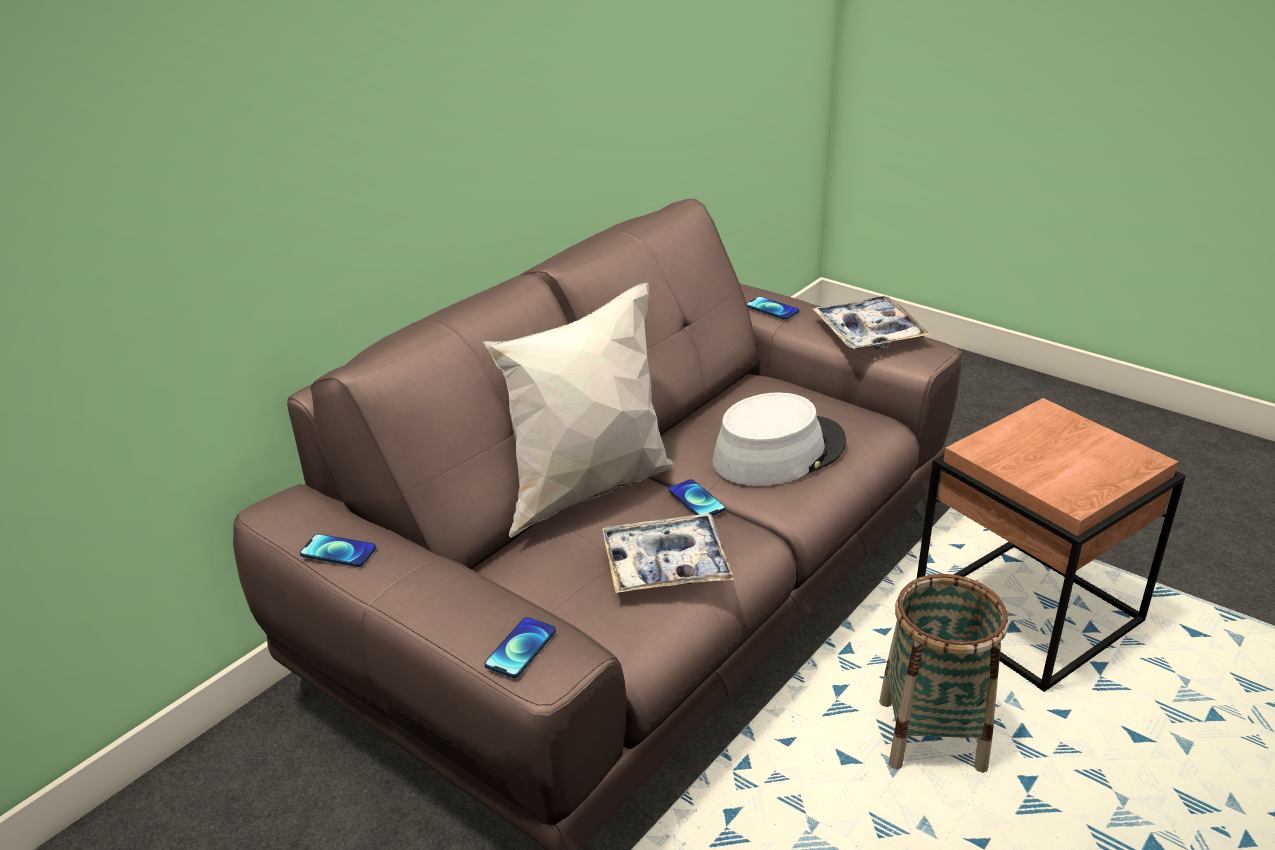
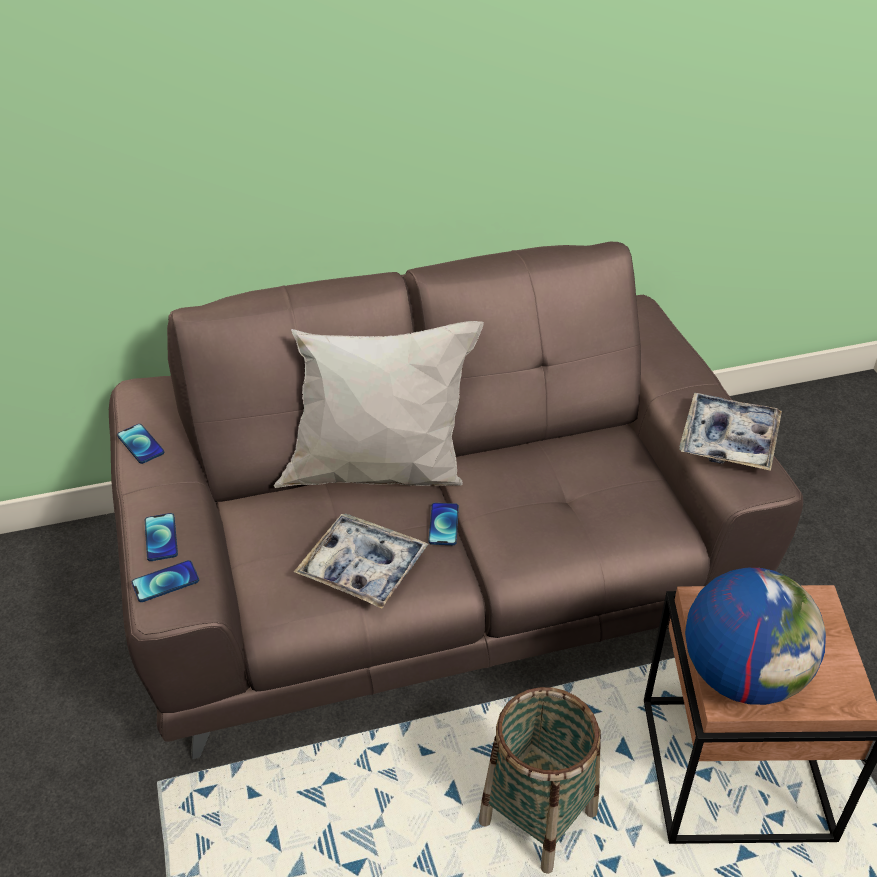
camera: 35 degrees right, 10 degrees up
grey hat [713,392,846,486] -> none
phone [747,296,799,320] -> phone moved to [145,513,178,561]
none -> globe [685,568,826,705]

